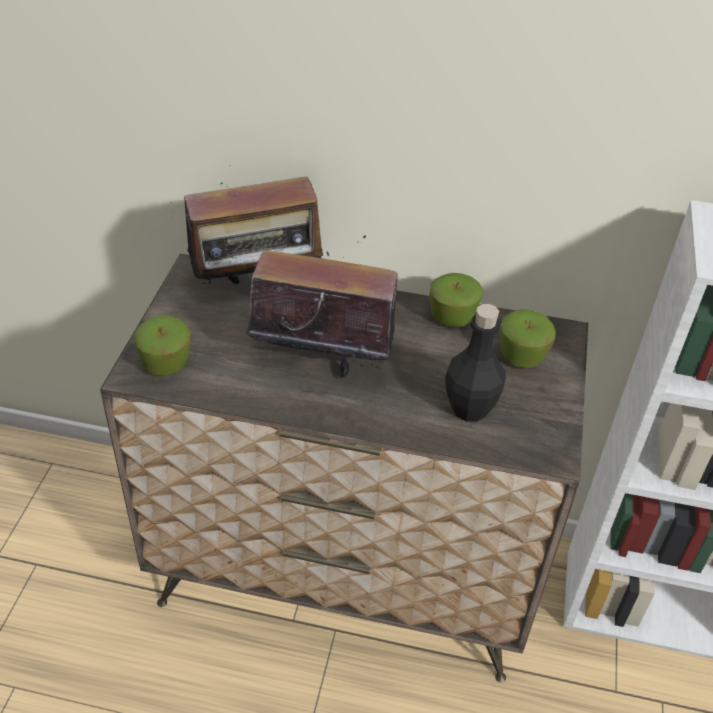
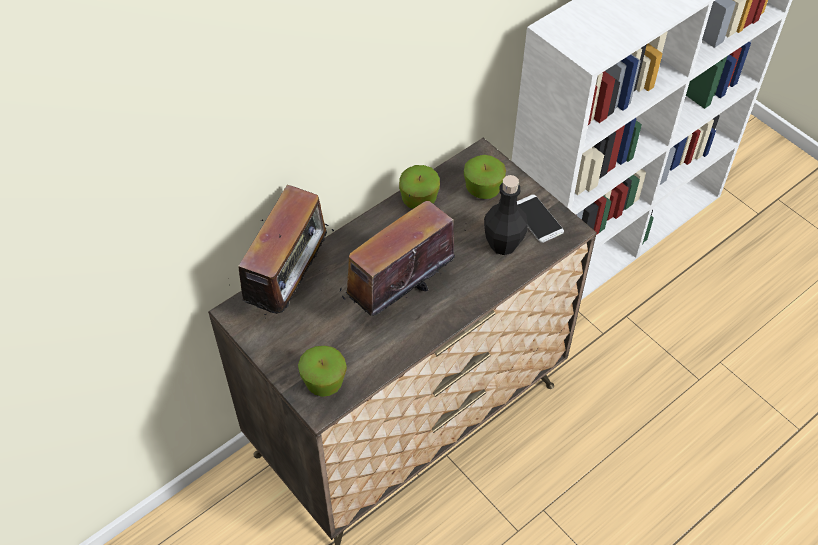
camera: 50 degrees left, 10 degrees up
none -> phone [517,195,564,243]

